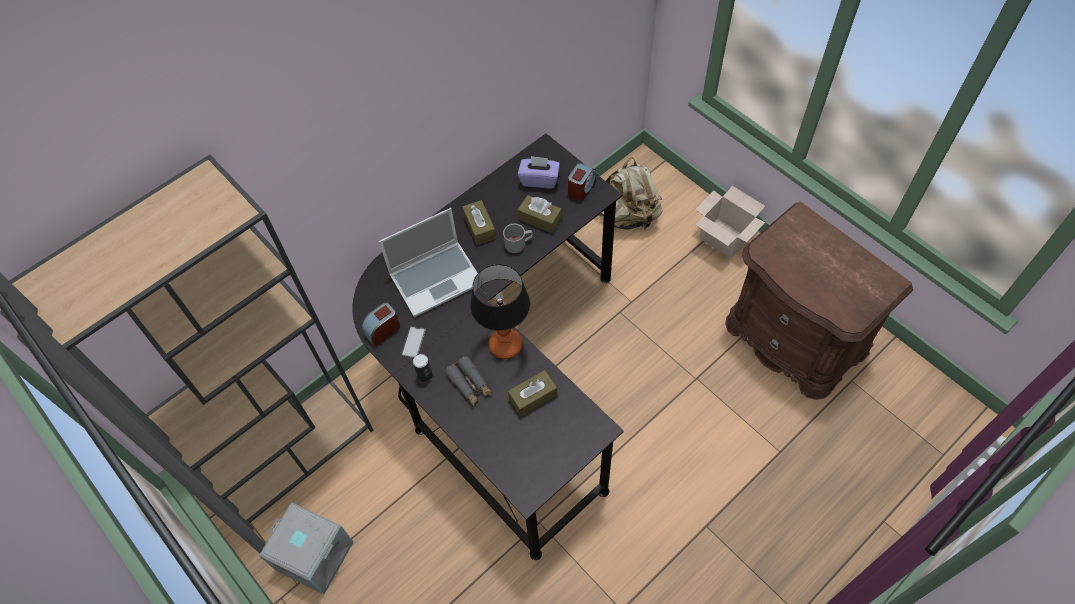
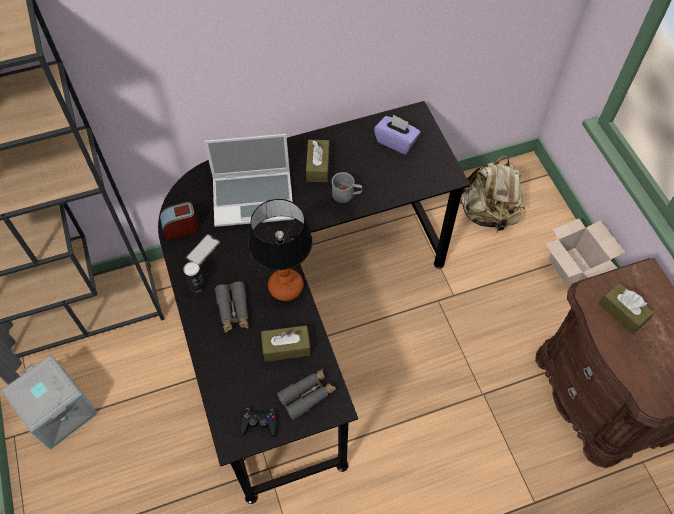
camera: 20 degrees right, 0 degrees up
brown tissue box [518,195,562,233] -> brown tissue box moved to [599,283,654,334]
alarm clock [568,163,596,201] -> none
none -> black game controller [240,408,277,437]
none -> grey binoculars [277,369,336,420]

